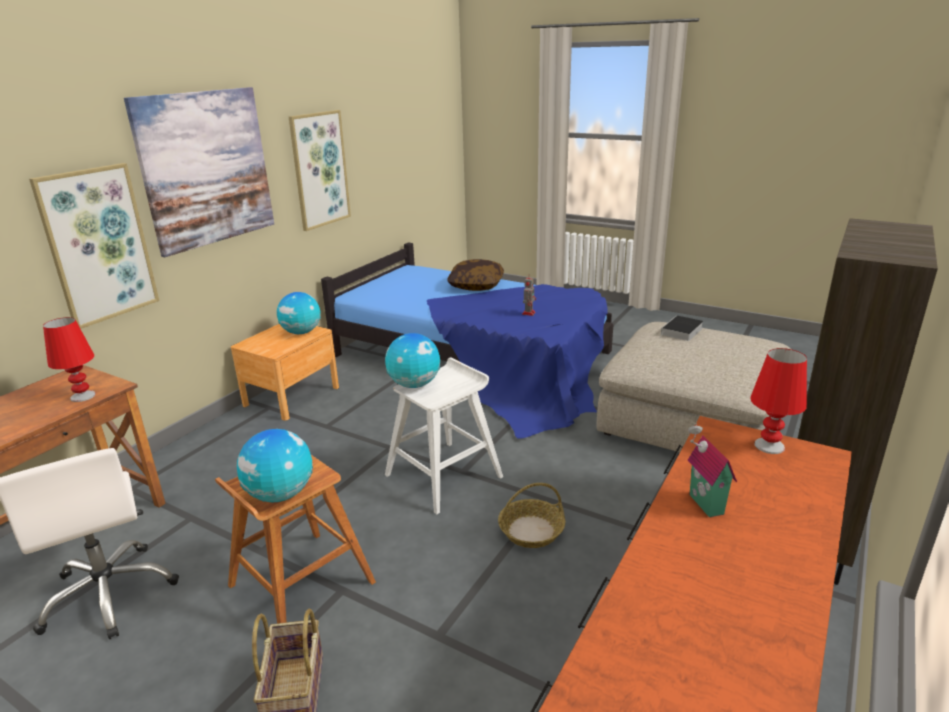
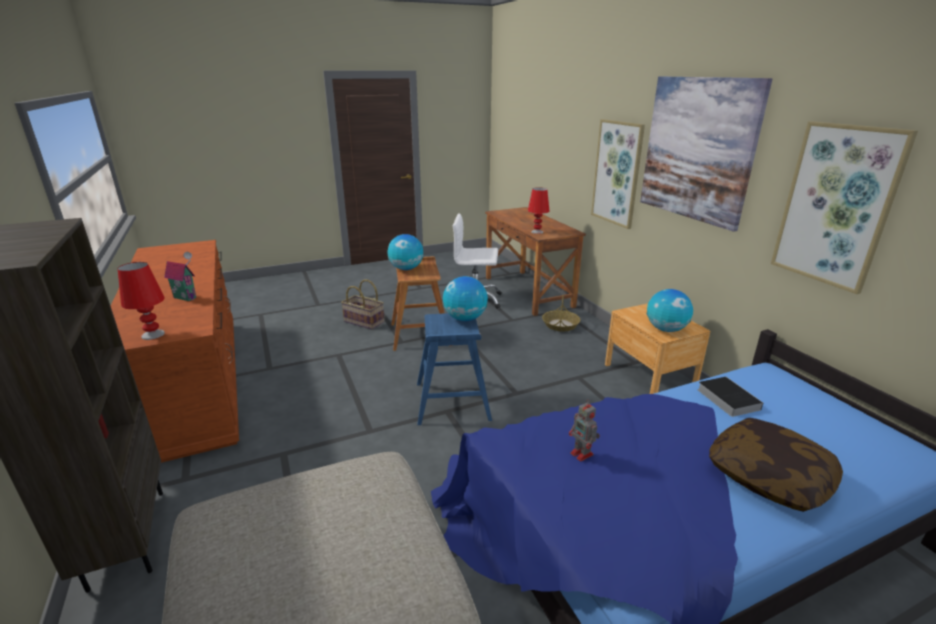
camera: 125 degrees right, 0 degrees up
white stool [385,357,503,514] -> blue stool [417,313,492,425]
basket [498,483,565,548] -> basket moved to [542,294,580,331]
book [659,315,704,341] -> book moved to [697,377,763,417]

